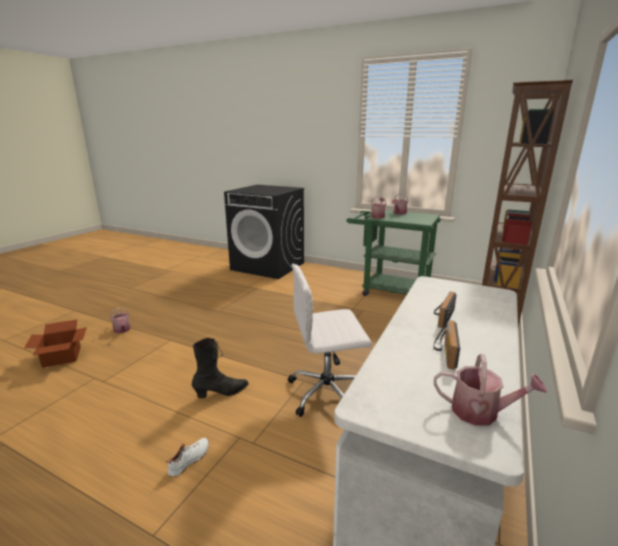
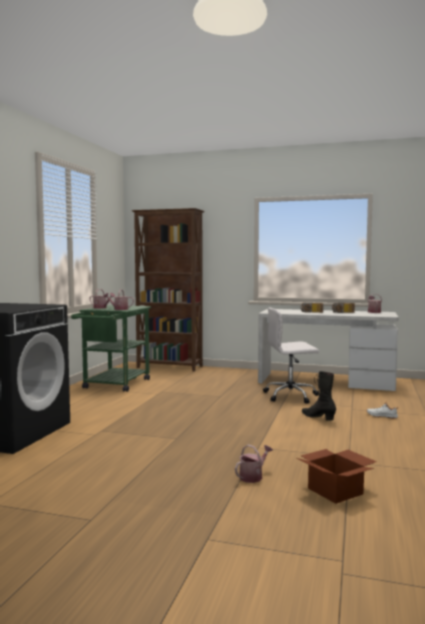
camera: 100 degrees left, 15 degrees down
white office chair [288,263,372,417] -> white office chair turned 105 degrees clockwise [263,308,319,404]

